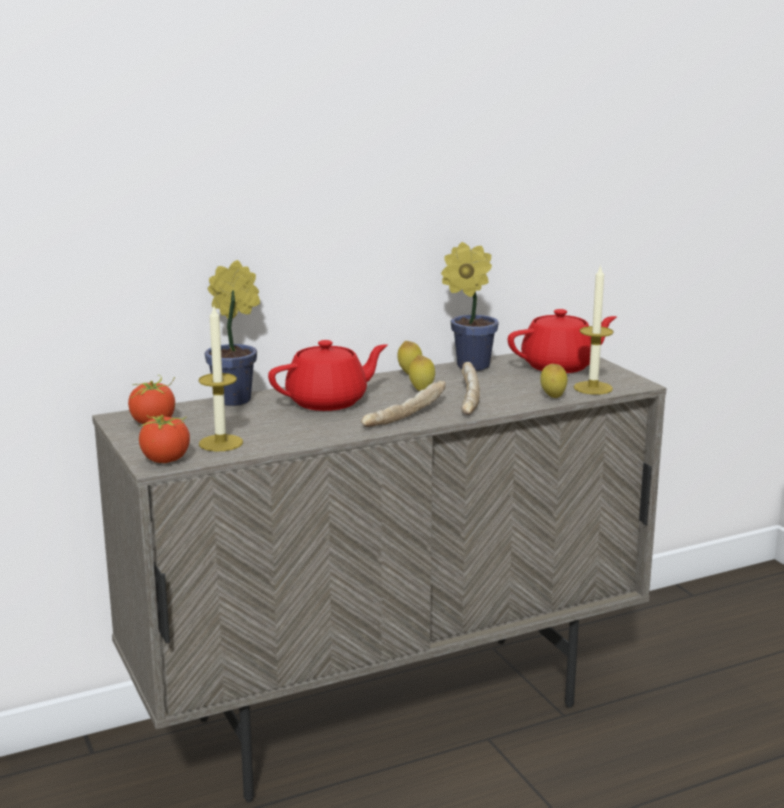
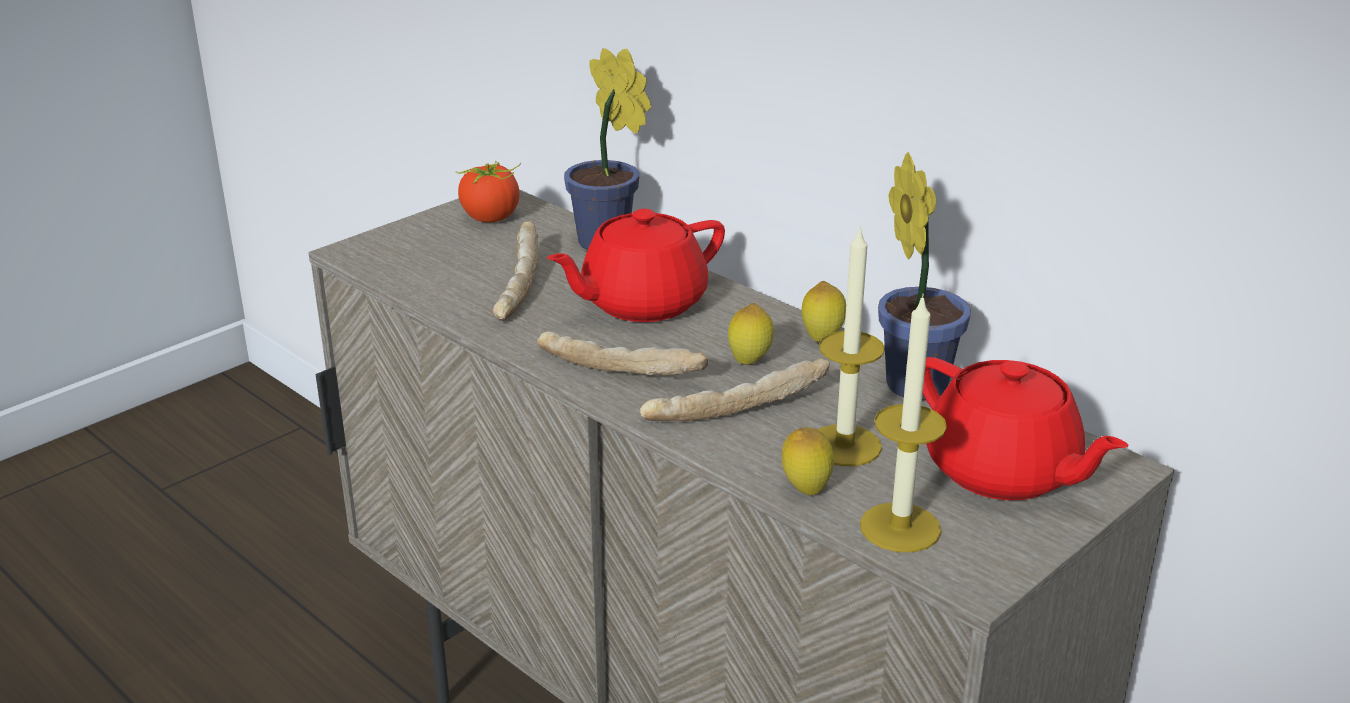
camera: 70 degrees right, 10 degrees up
tomato [138,415,190,463] -> none
candle [199,307,243,451] -> candle moved to [818,226,885,466]
red teapot [268,340,388,411] -> red teapot turned 105 degrees clockwise [547,209,725,322]
none -> bread [493,221,539,321]

